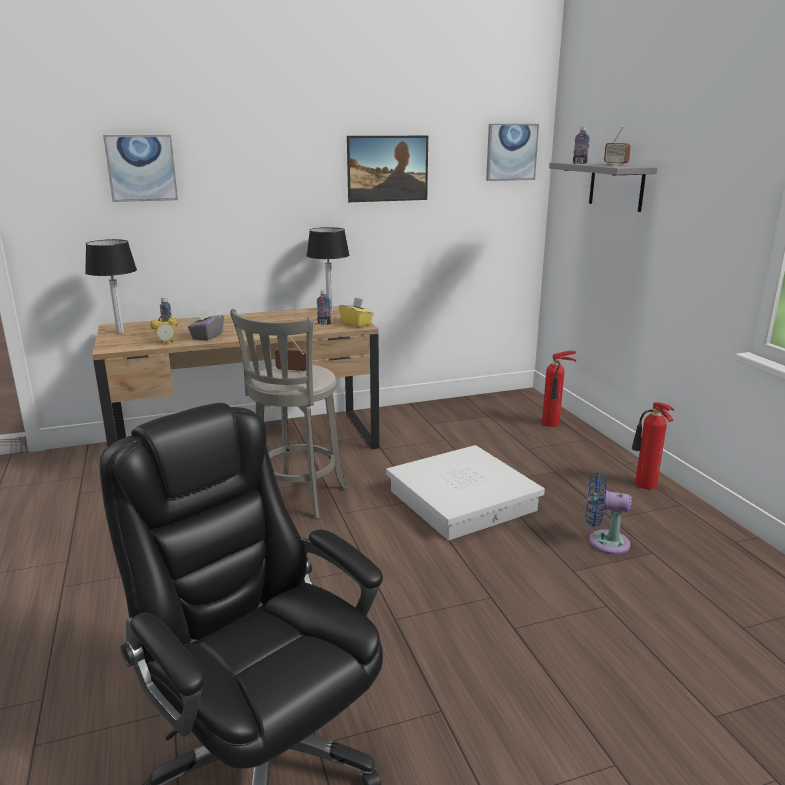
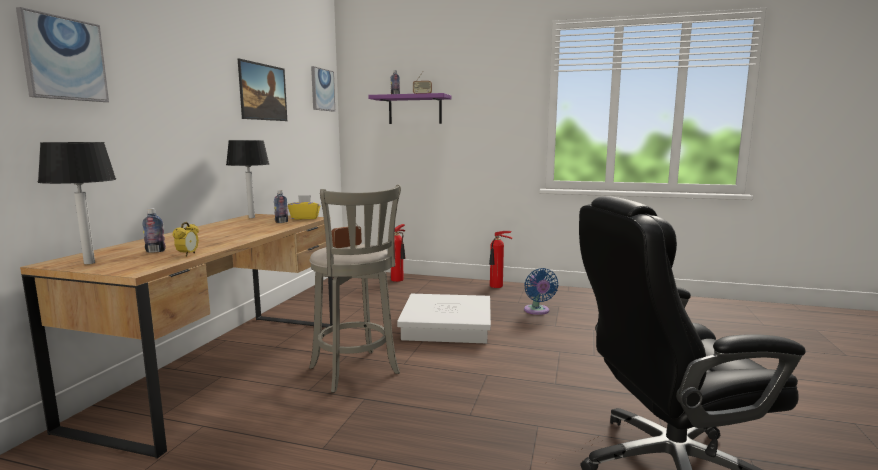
camera: 55 degrees left, 10 degrees down
grey tissue box [188,308,224,341] -> none
grey shelf [549,162,658,212] -> purple shelf [368,93,452,124]
blue fan [586,472,632,555] -> blue fan turned 60 degrees counterclockwise [524,268,558,315]

